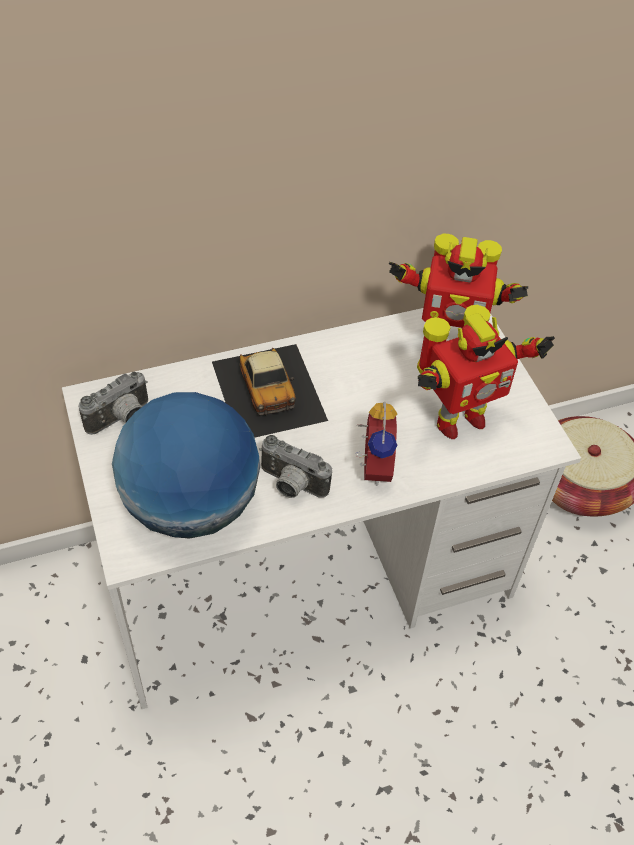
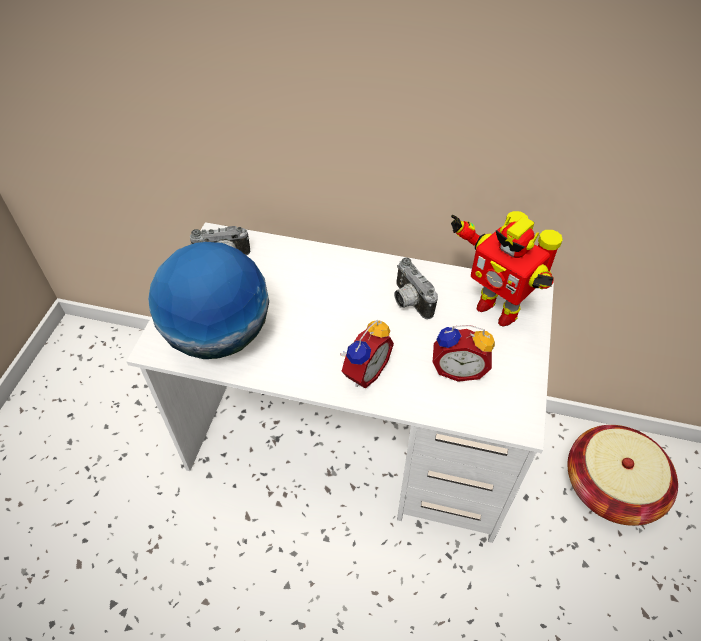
camera: 35 degrees right, 0 degrees up
toy car [212,344,328,438] -> none
camera [259,435,332,498] -> camera moved to [394,258,438,319]
toy robot [417,305,555,439] -> alarm clock [433,325,495,382]

